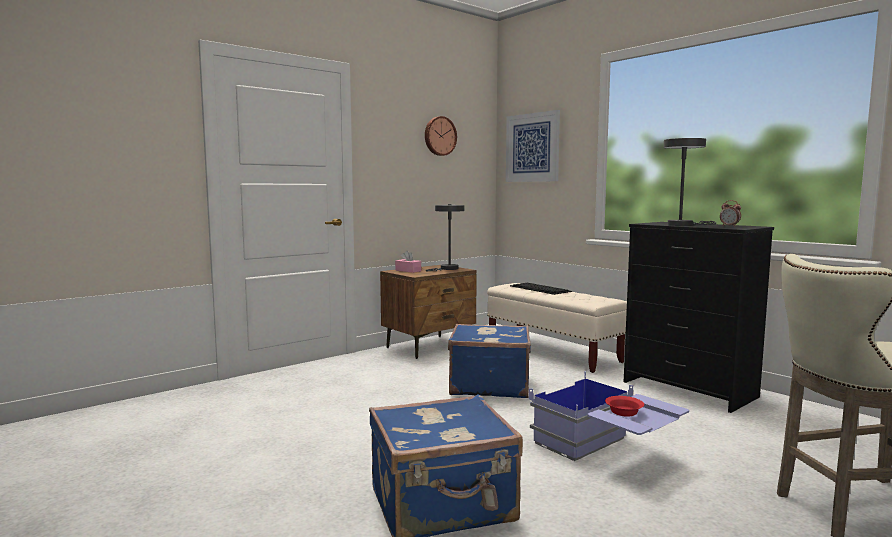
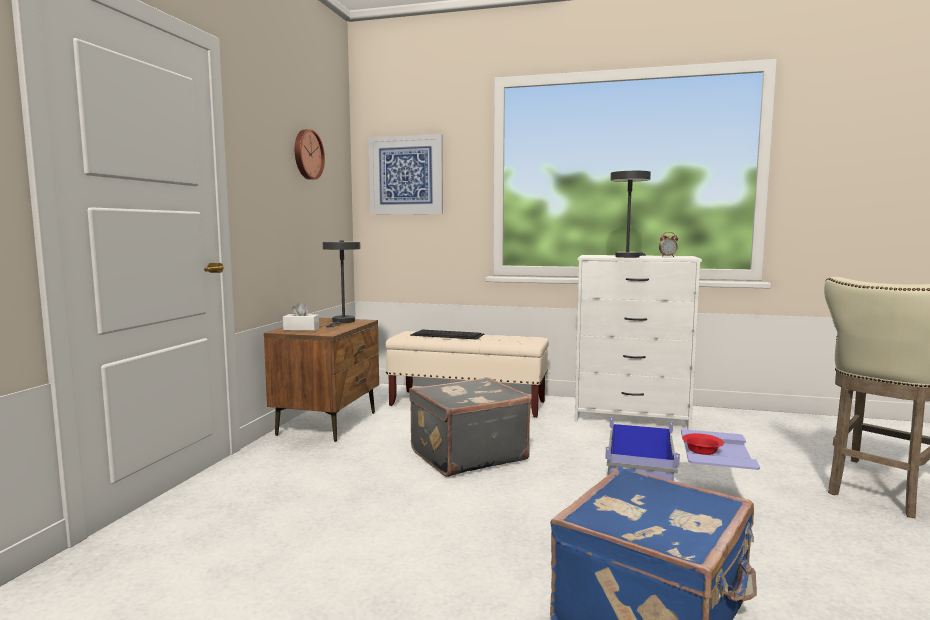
camera: 35 degrees left, 0 degrees up
pink tissue box [395,251,421,273] -> white tissue box [283,302,319,331]
blue suitcase [448,324,531,398] -> grey suitcase [409,377,531,477]
black dresser [624,222,774,413] -> white dresser [575,255,702,430]

